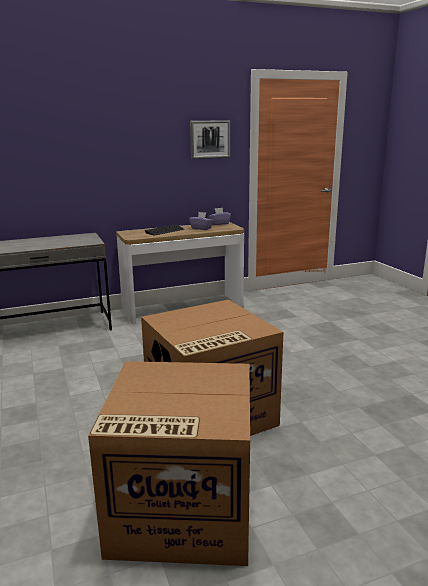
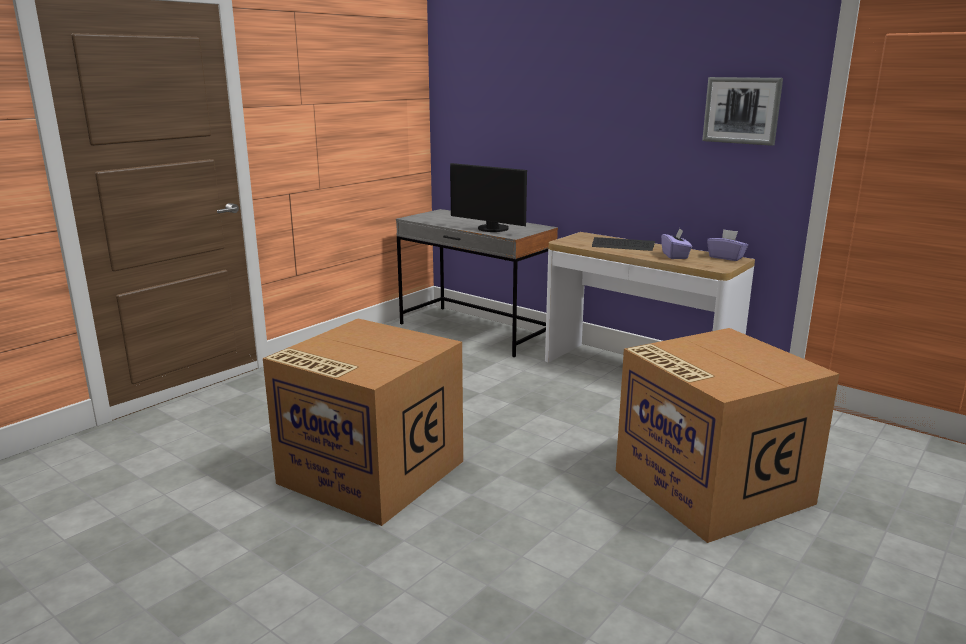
camera: 60 degrees right, 0 degrees up
cardboard box [88,361,250,566] -> cardboard box moved to [616,328,839,543]
none -> monitor [450,163,527,232]

